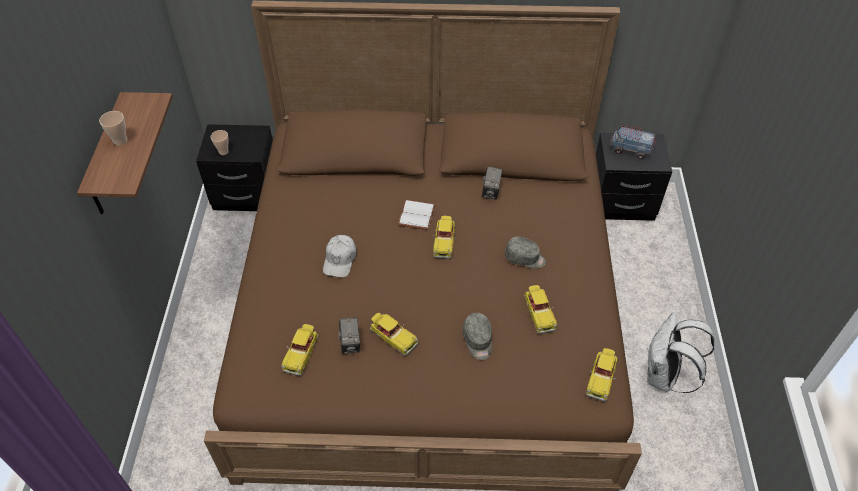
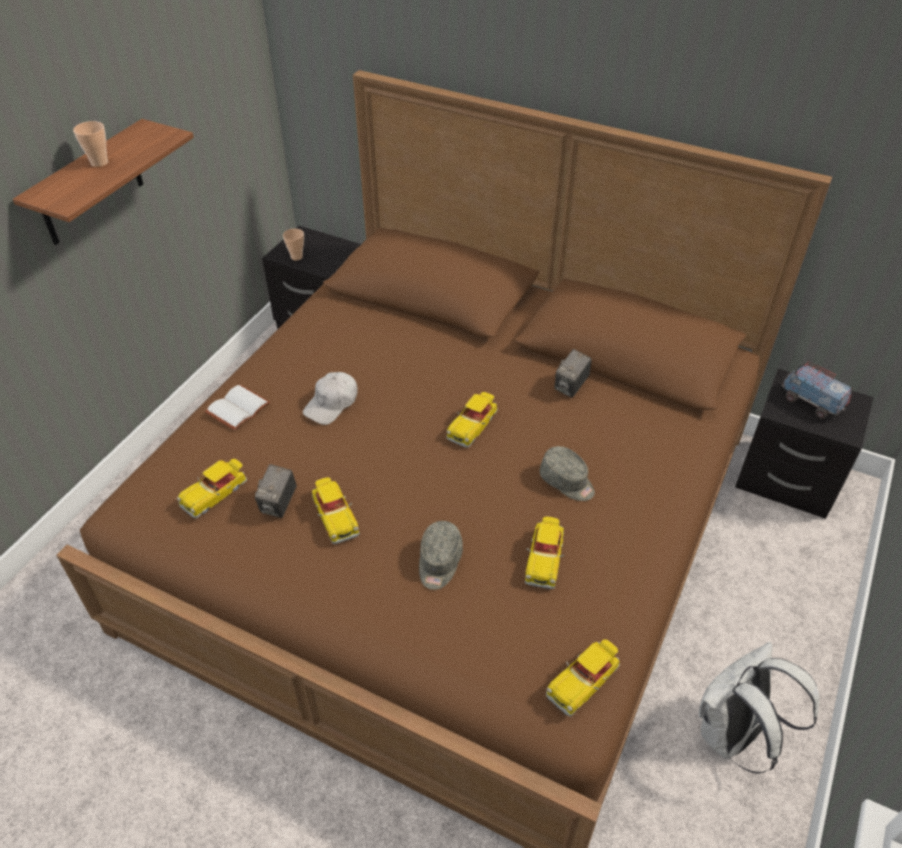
camera: 25 degrees right, 5 degrees down
white book [398,200,435,230] -> white book moved to [205,385,270,431]

